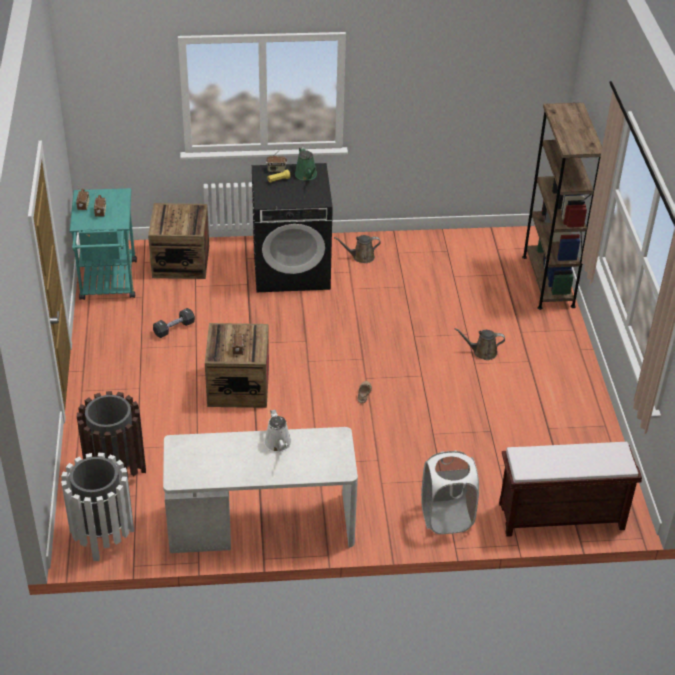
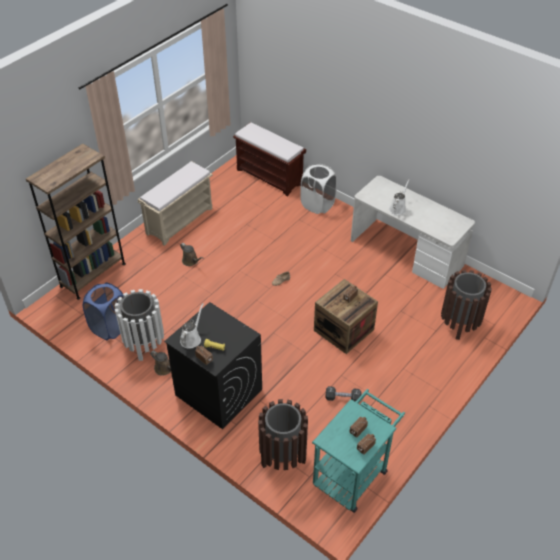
camera: 135 degrees left, 5 degrees up
white trash can [61,453,134,561] -> white trash can moved to [115,289,164,361]
crate [148,203,209,279] -> brown trash can [258,399,308,470]
green watering can [295,147,317,181] -> white watering can [180,303,204,349]
none -> blue laundry basket [83,282,124,340]
none -> beige bench [138,161,213,246]

